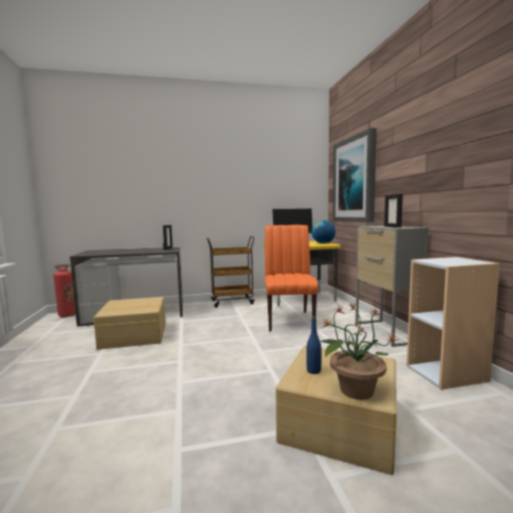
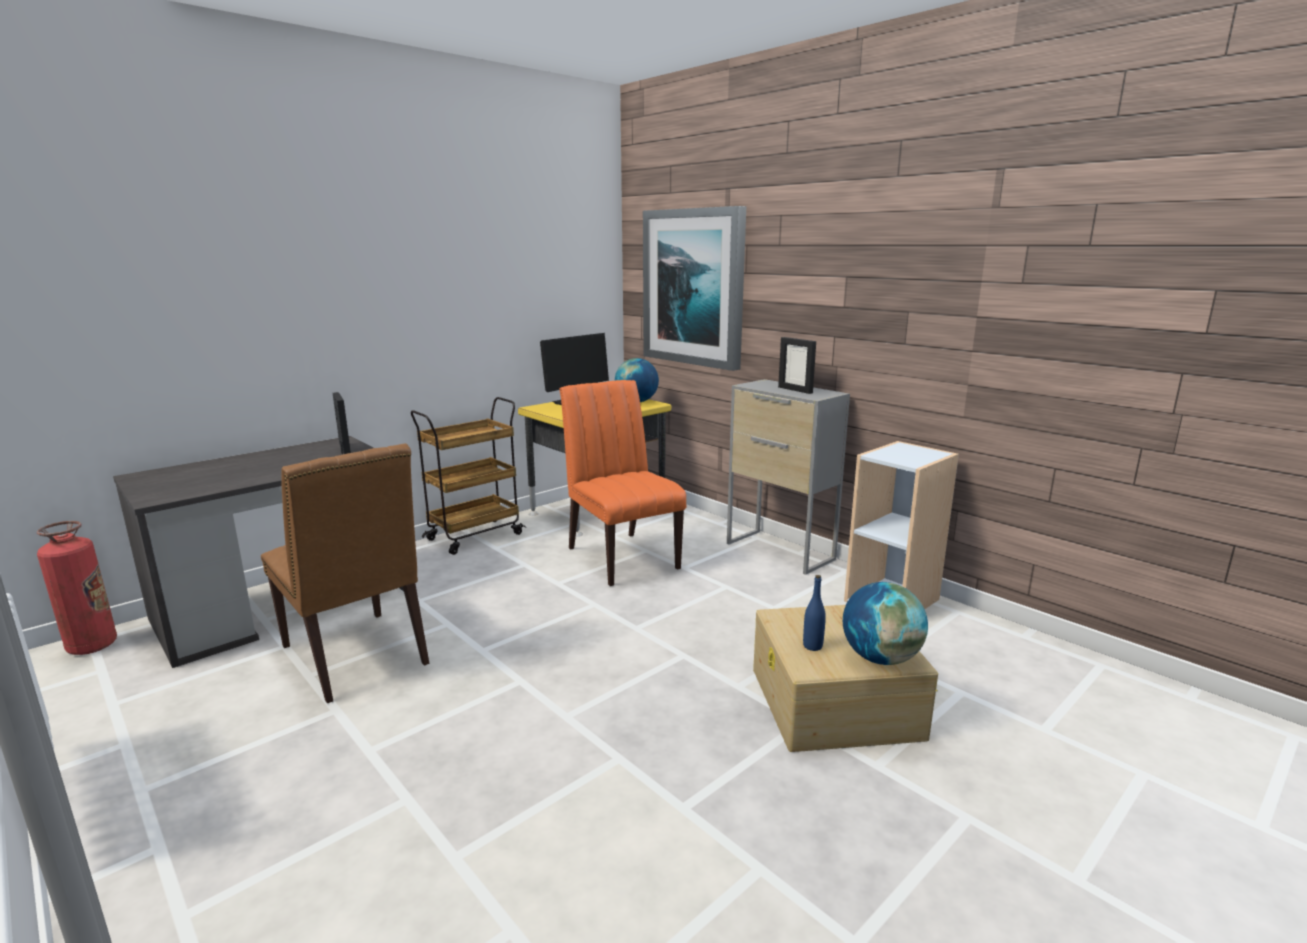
camera: 30 degrees left, 10 degrees up
beige storage box [93,297,166,350] -> brown chair [261,443,429,703]
potted plant [320,303,396,400] -> globe [843,582,928,665]

